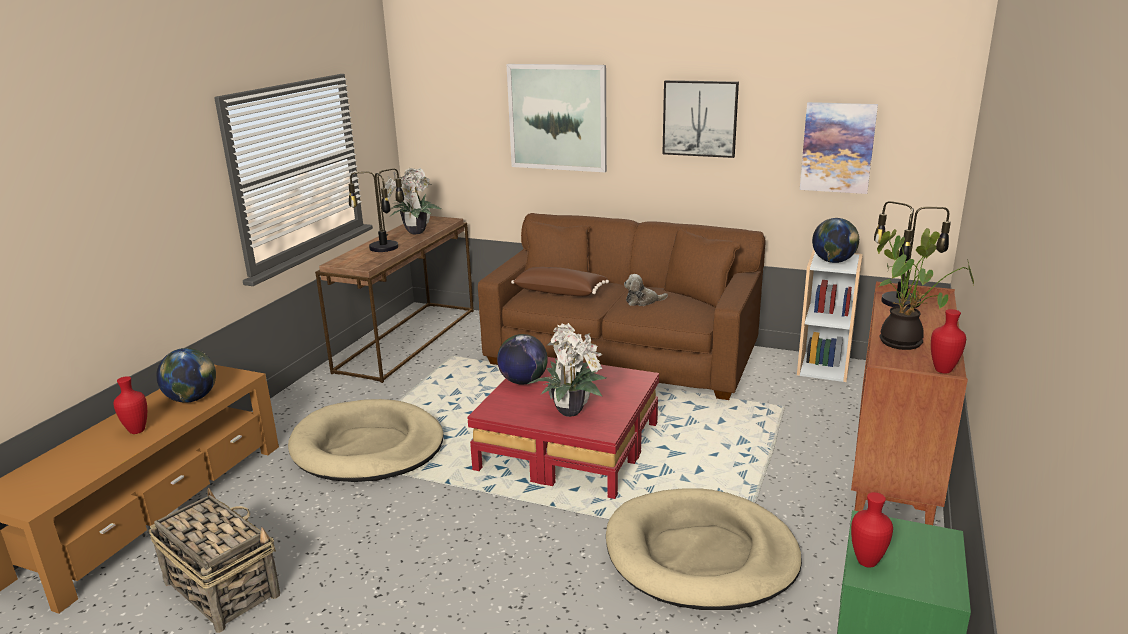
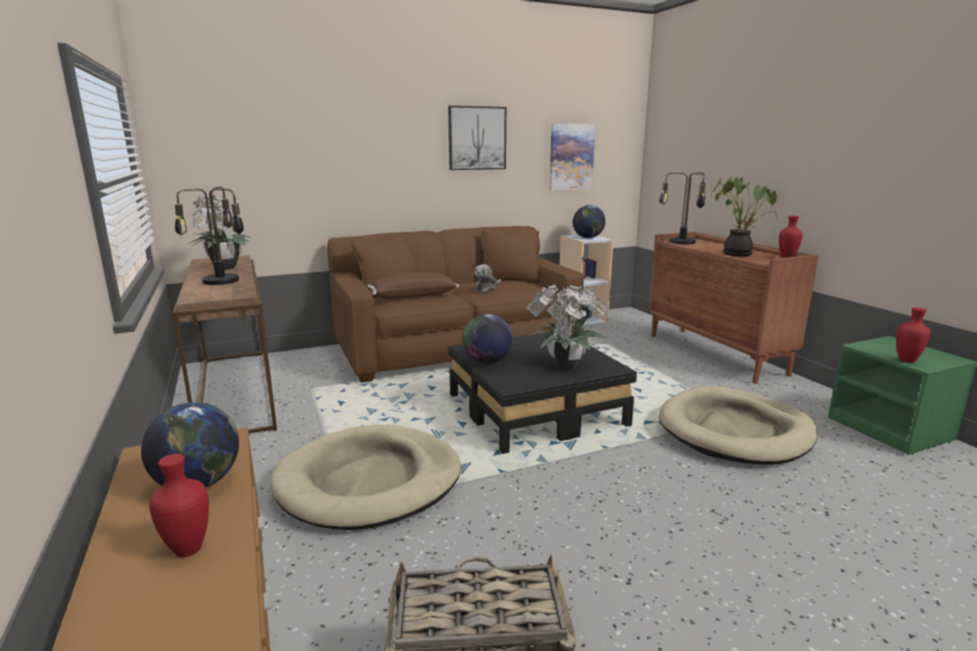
camera: 45 degrees left, 5 degrees down
red coffee table [467,357,659,499] -> black coffee table [448,332,637,454]
picture [507,64,607,172] -> none

